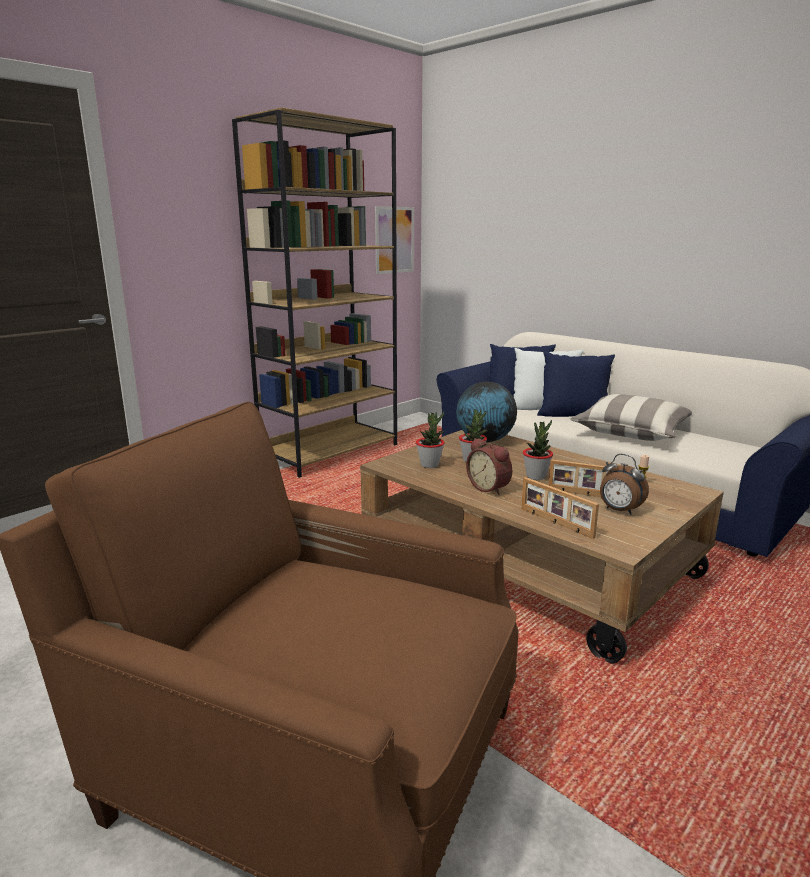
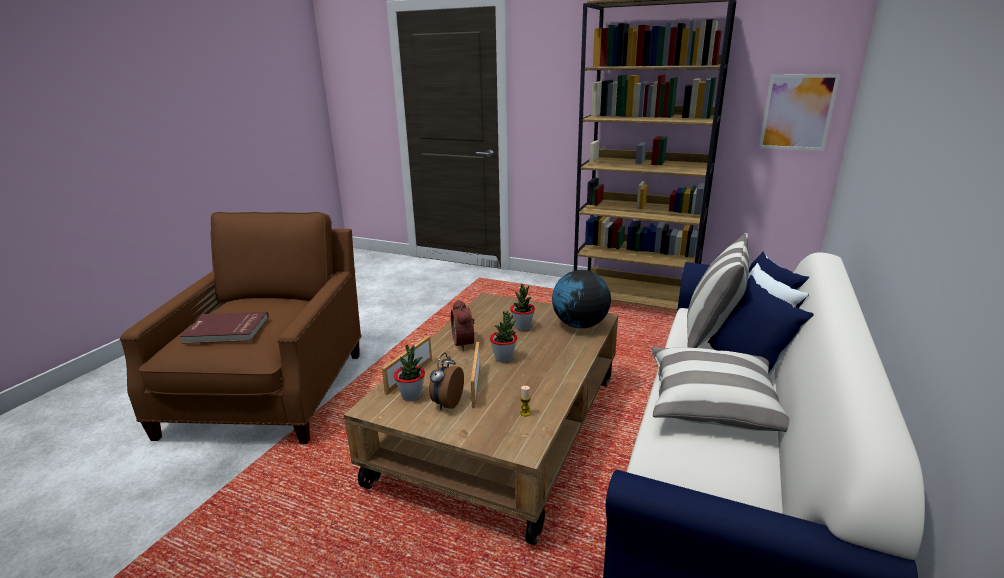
camera: 70 degrees right, 5 degrees up
potted plant [416,412,444,468] -> potted plant moved to [394,345,425,401]
alarm clock [466,438,512,495] -> alarm clock turned 45 degrees counterclockwise [451,300,474,350]
none -> red book [180,312,269,344]
none -> pillow [687,233,749,348]

